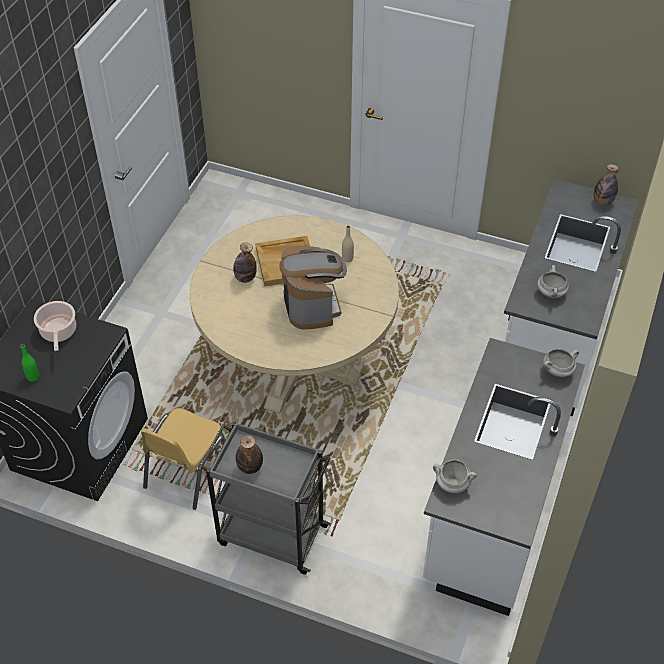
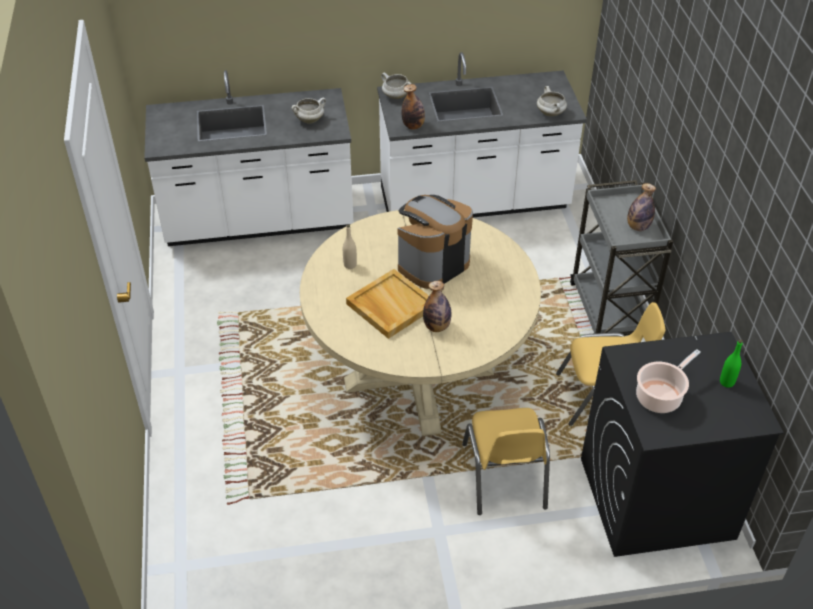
camera: 120 degrees left, 5 degrees down
bottle [594,164,619,206] -> bottle moved to [402,84,425,130]
none -> yellow chair [462,408,550,515]

